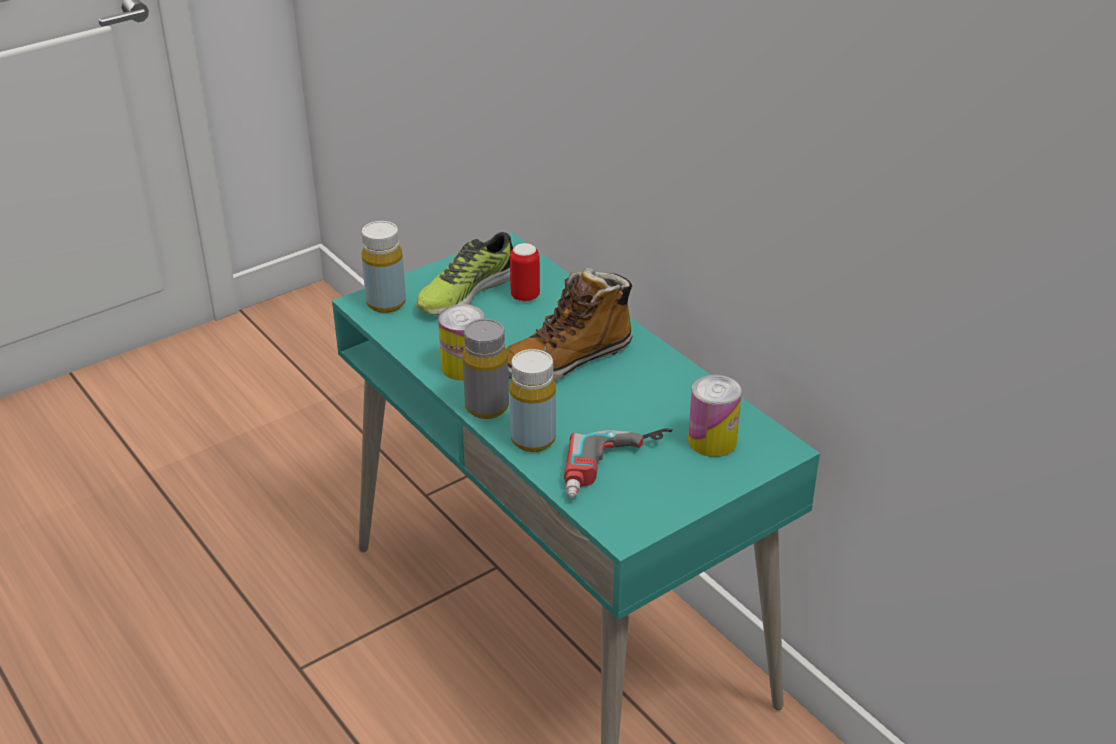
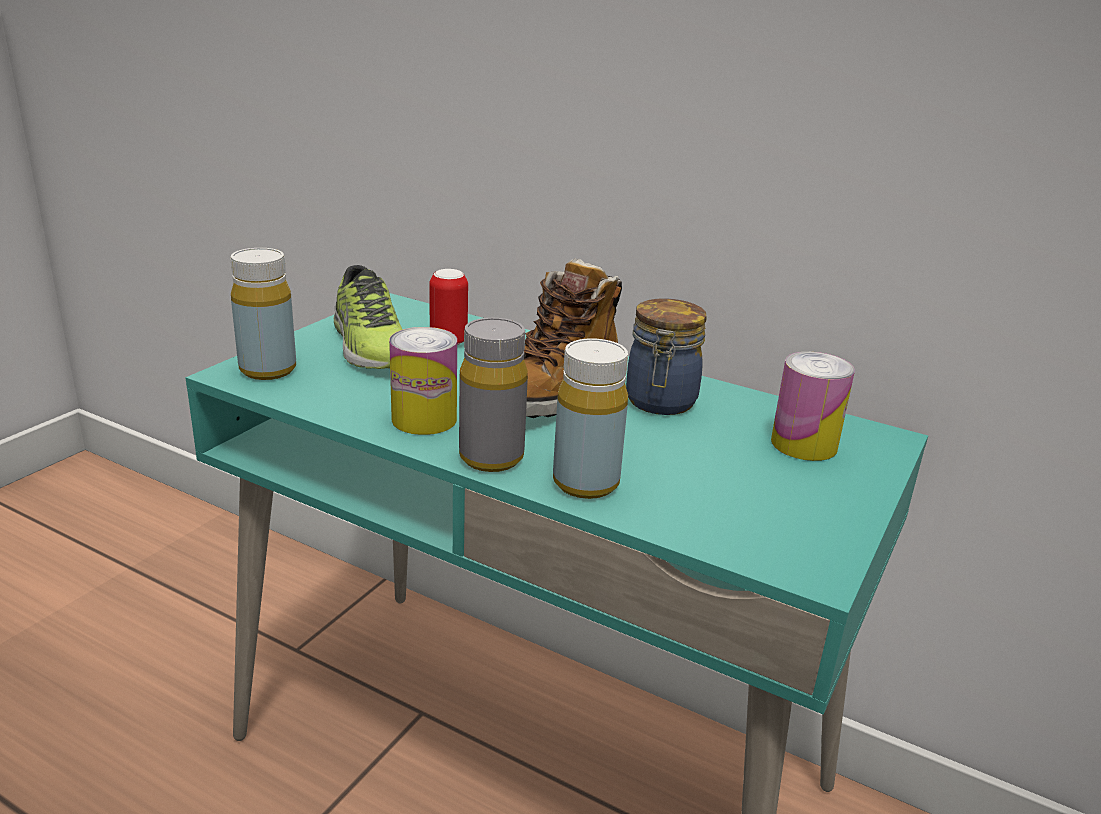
camera: 25 degrees left, 10 degrees down
shoe [416,232,513,315] -> shoe turned 45 degrees counterclockwise [334,265,403,369]
power drill [564,428,673,498] -> none
none -> jar [626,298,707,415]

